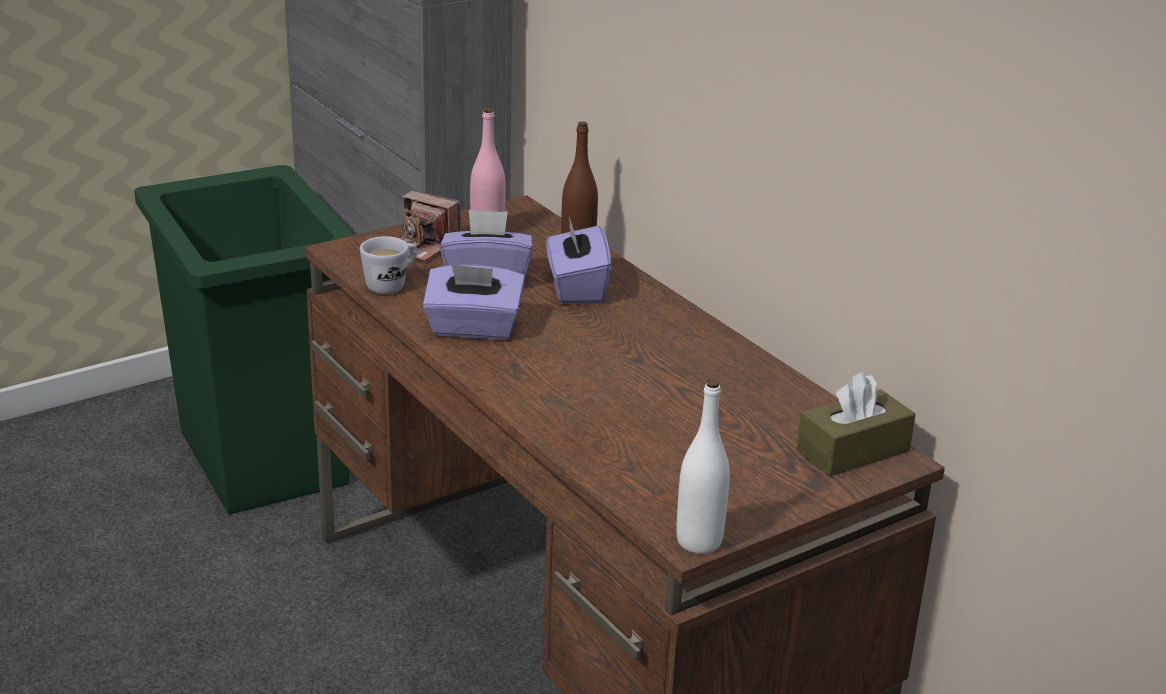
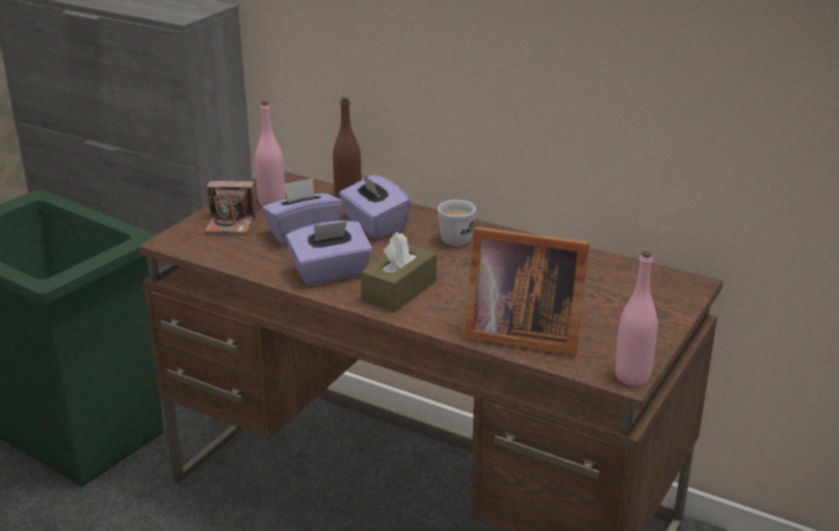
camera: 25 degrees left, 0 degrees up
white mug [360,236,417,294] -> white mug moved to [437,200,476,246]
white bottle [676,379,730,554] -> pink bottle [615,251,658,386]
brown tissue box [796,372,916,477] -> brown tissue box moved to [361,232,437,312]
none -> picture frame [464,227,589,356]

